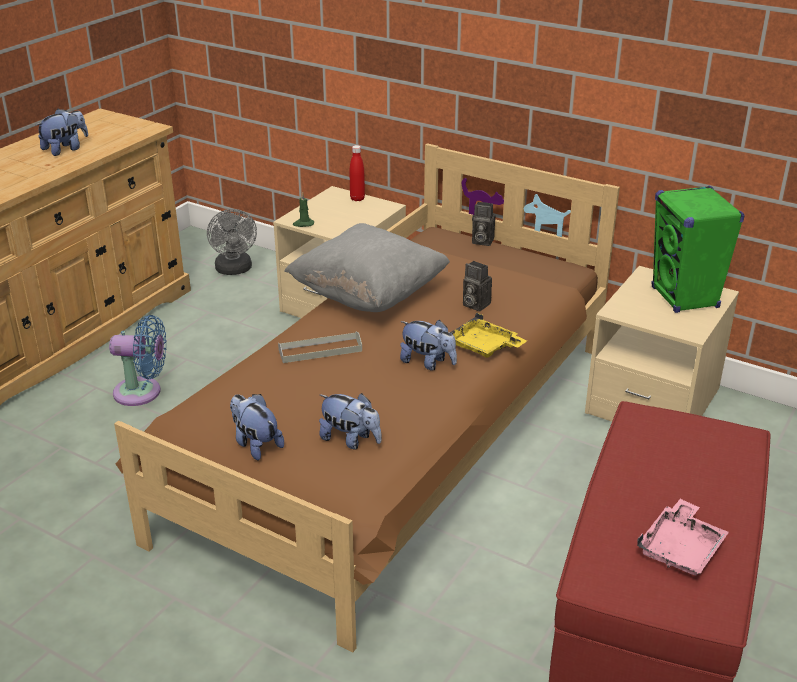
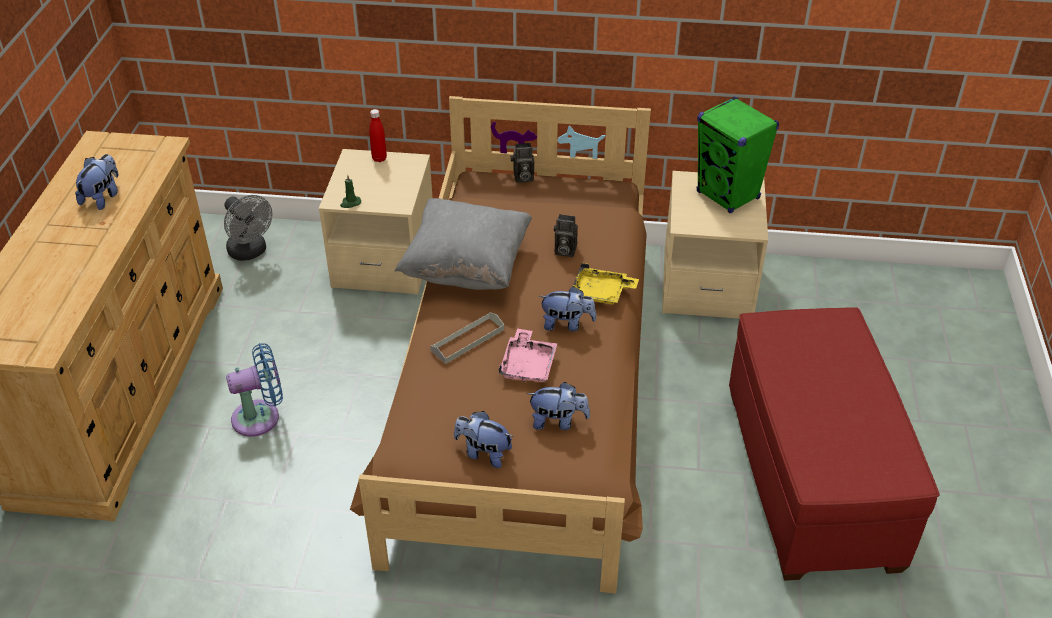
camera: 25 degrees left, 10 degrees up
pink tray [637,499,729,575] -> pink tray moved to [498,328,557,382]

